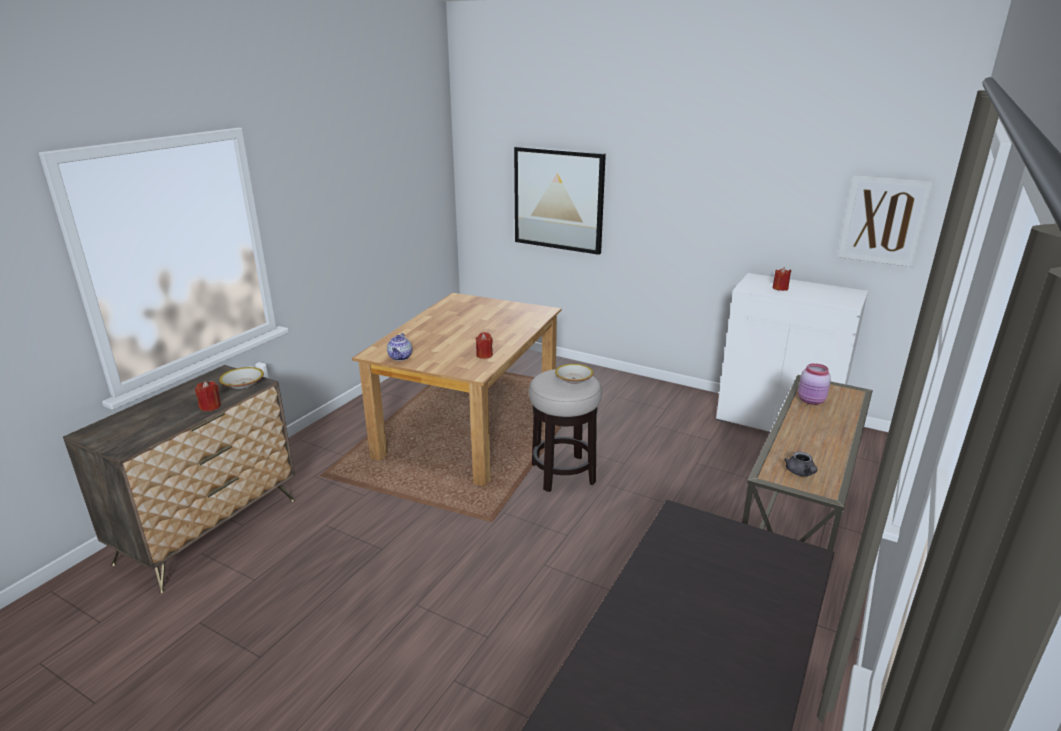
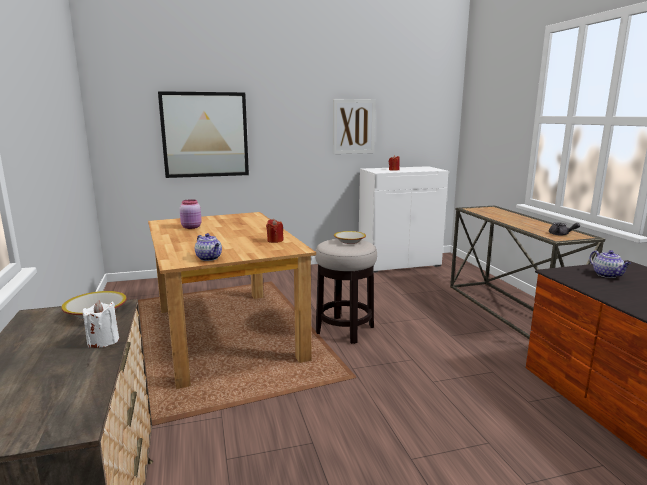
camera: 45 degrees left, 10 degrees down
red candle [195,381,221,411] -> white candle [83,300,119,348]
pink jar [798,363,831,405] -> pink jar moved to [180,199,202,229]
picture [838,175,934,267] -> picture moved to [333,99,376,154]
none -> teapot [590,250,631,278]

